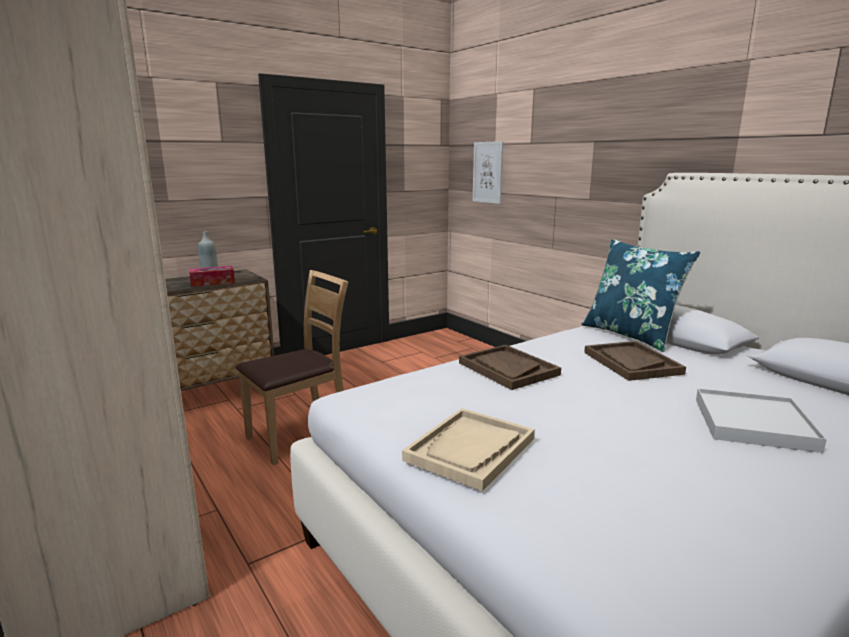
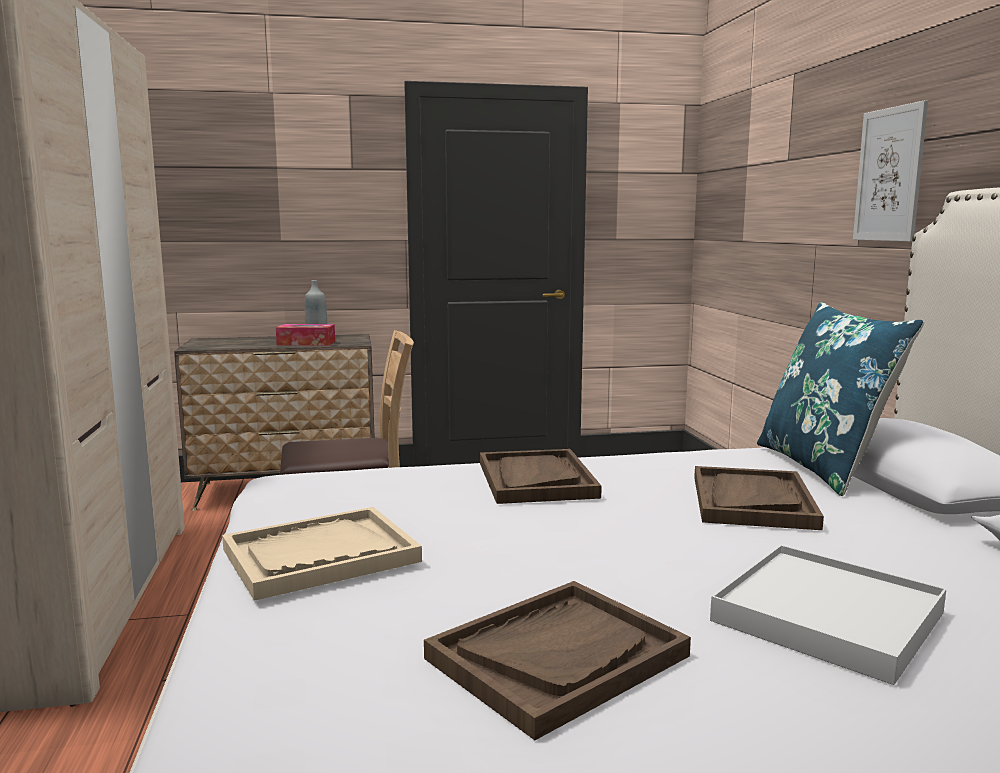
camera: 25 degrees right, 5 degrees down
picture [473,141,503,204] -> picture moved to [853,100,928,242]
none -> brown tray [424,581,691,740]

